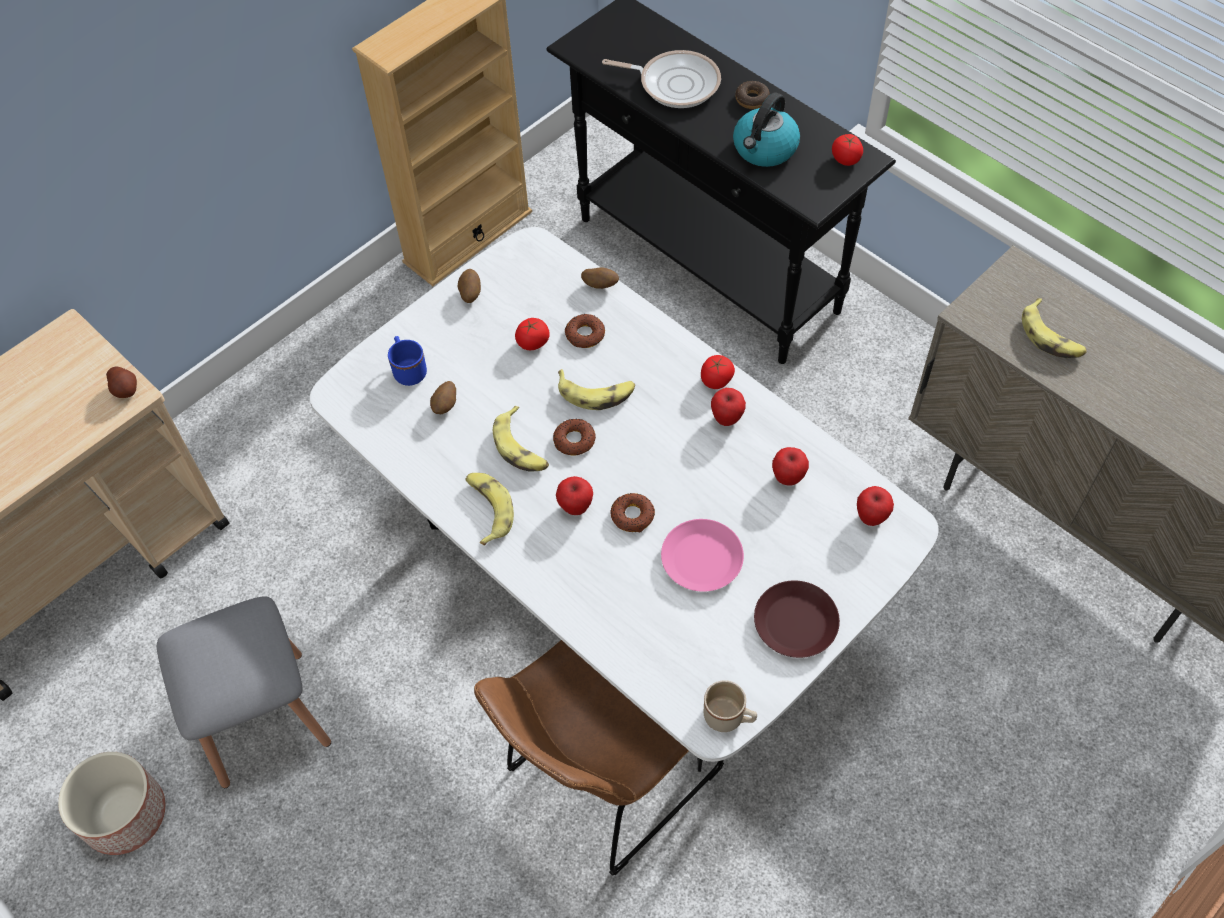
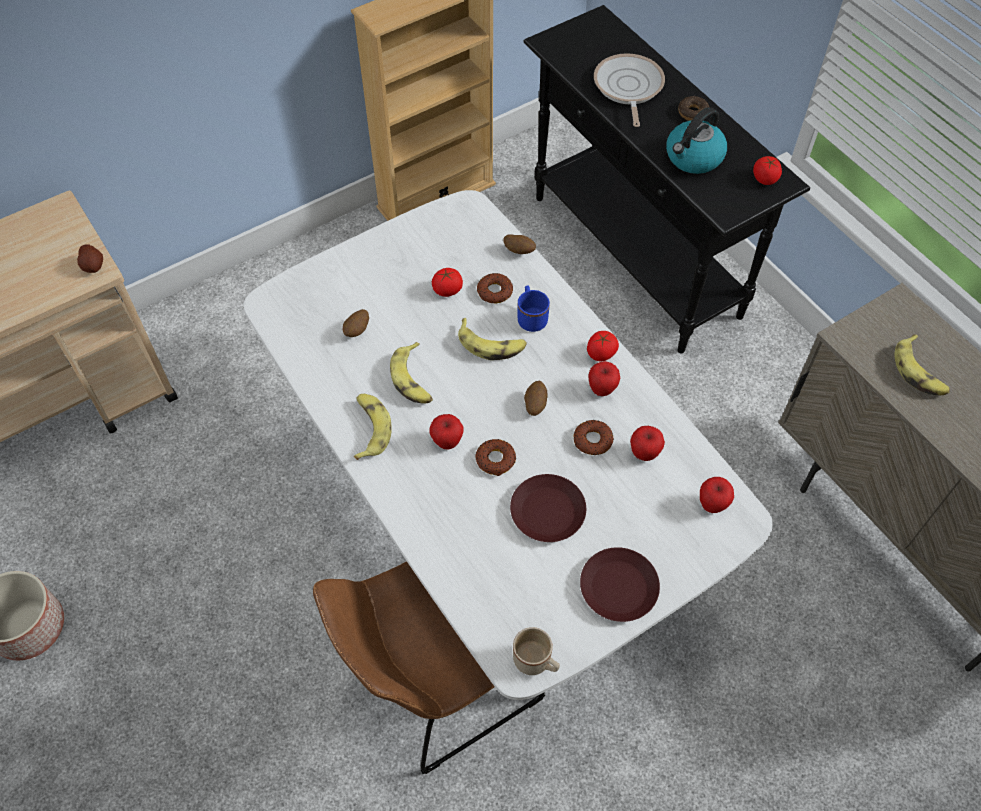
camera: 10 degrees right, 0 degrees up
grey stool [157,596,331,788] -> none
blue mug [388,336,427,386] -> blue mug moved to [518,285,550,332]
potato [458,269,481,303] -> potato moved to [524,381,548,416]
donut [553,419,596,455] -> donut moved to [574,420,614,455]
frying pan [602,50,721,108] -> frying pan turned 120 degrees counterclockwise [594,53,665,127]
pink plate [661,519,744,592] -> brown plate [510,474,586,542]

